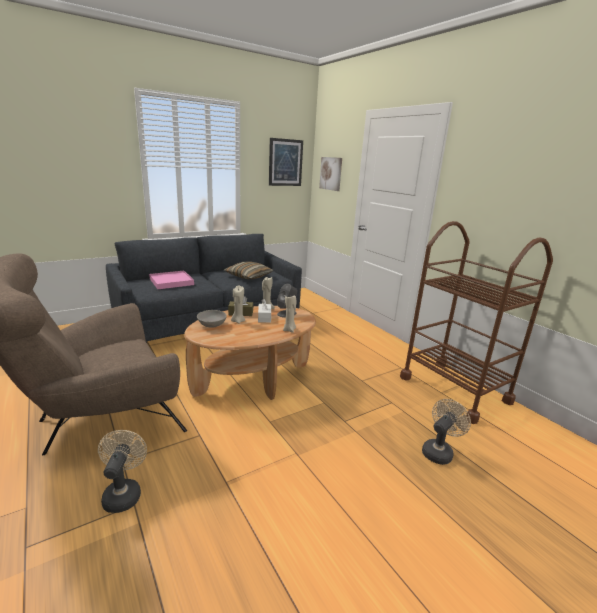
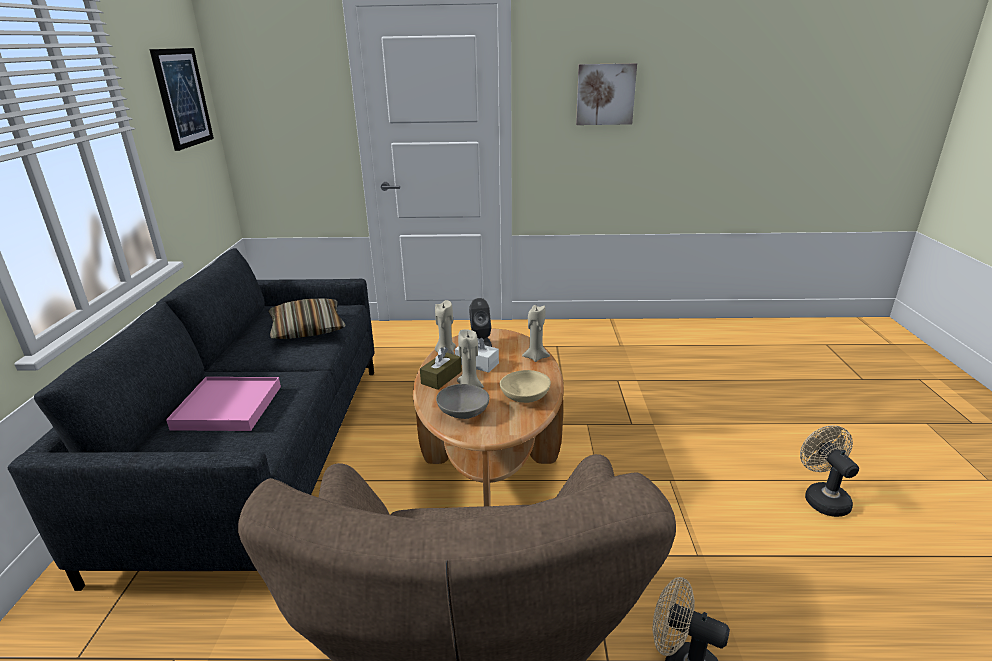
camera: 55 degrees left, 5 degrees up
picture [319,157,342,191] -> picture moved to [576,63,637,125]
brown cart [400,221,553,424] -> none
beige fan [422,399,471,465] -> beige fan moved to [800,425,859,517]
none -> beige bowl [500,370,551,403]

